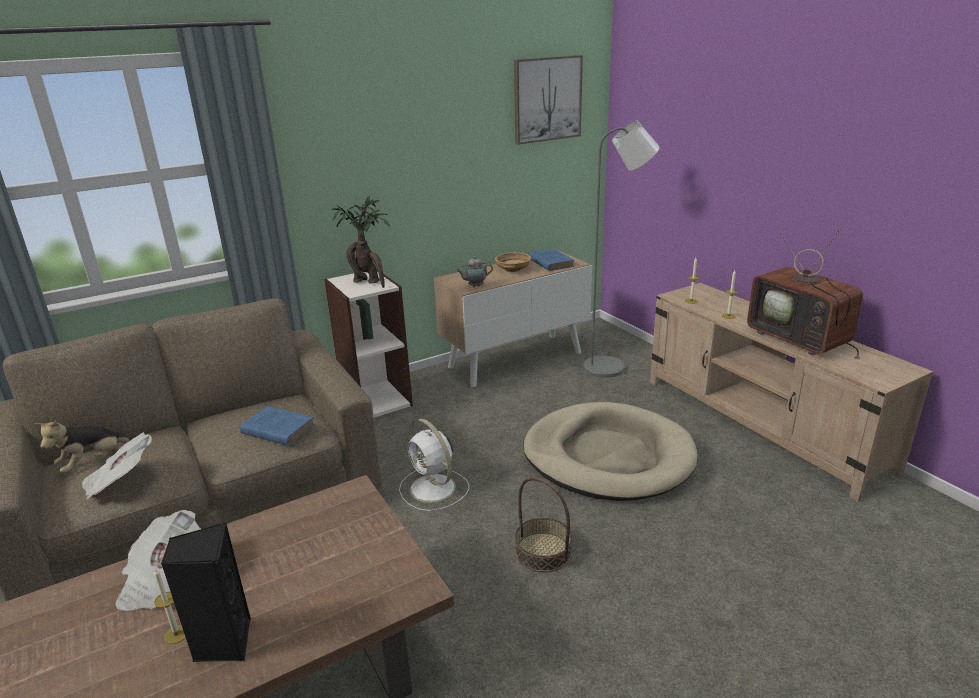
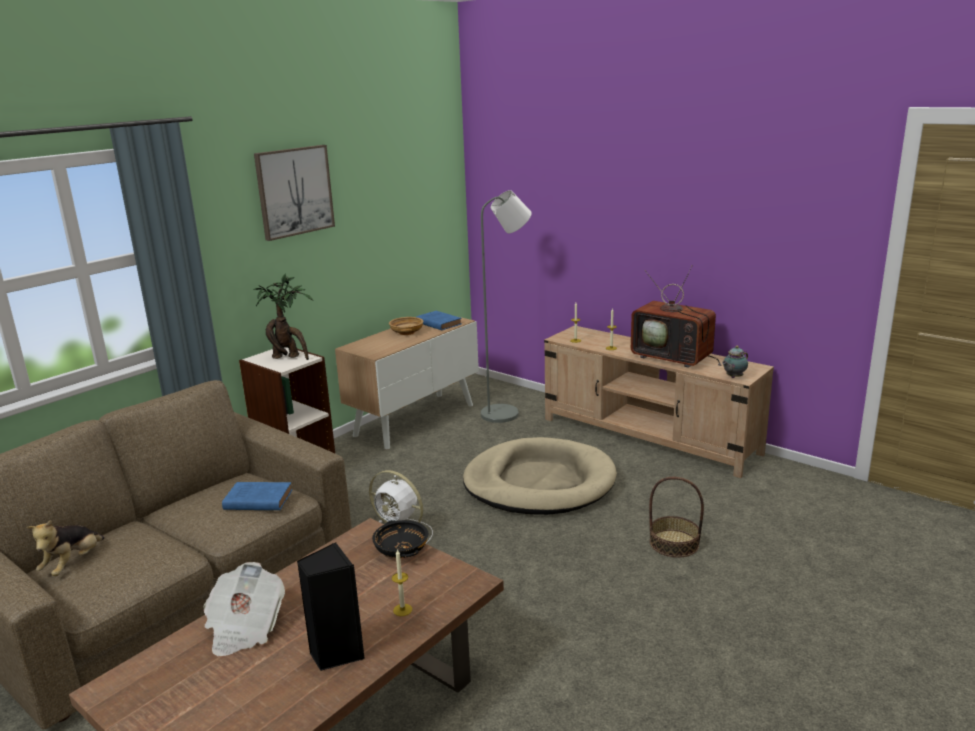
camera: 20 degrees left, 5 degrees down
newspaper [82,432,152,499] -> none
candle [154,569,186,644] -> candle moved to [392,549,412,616]
teapot [456,256,493,287] -> teapot moved to [722,346,748,378]
picture [514,55,583,145] -> picture moved to [254,145,335,241]
basket [515,477,572,572] -> basket moved to [649,477,704,558]
none -> black bowl [372,520,428,558]

